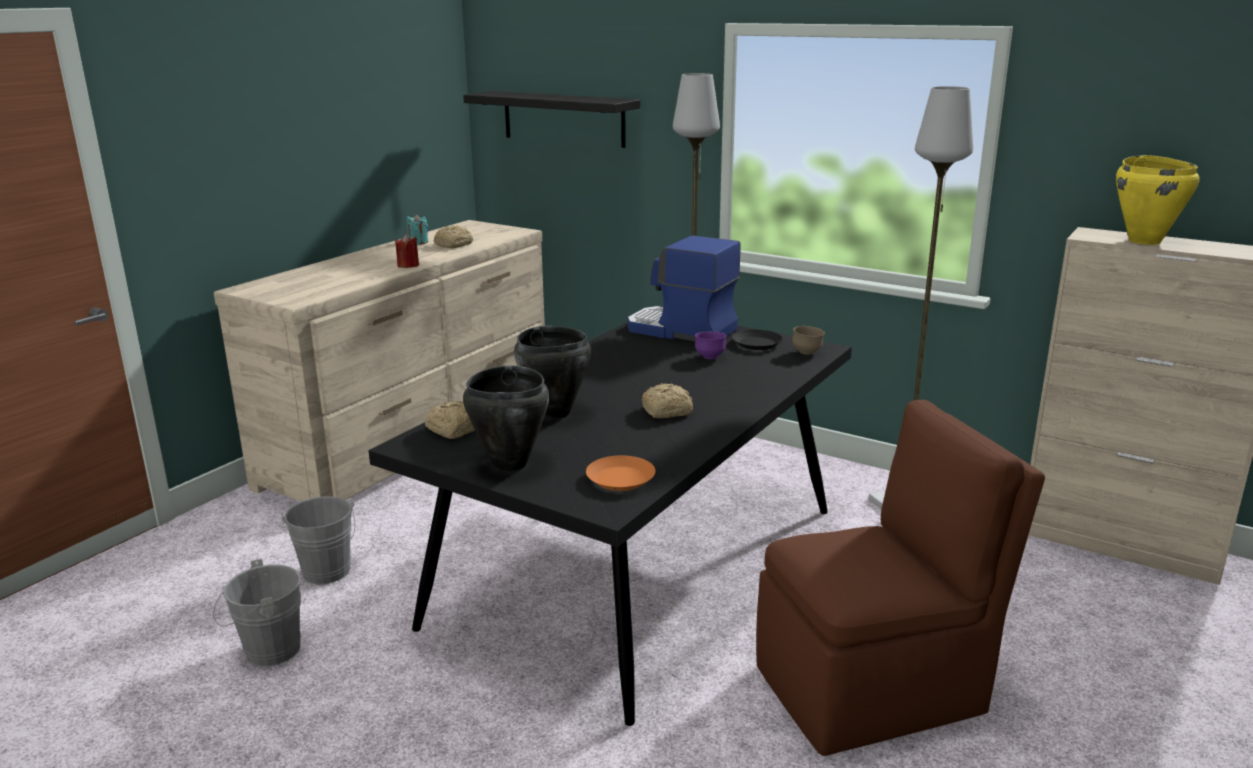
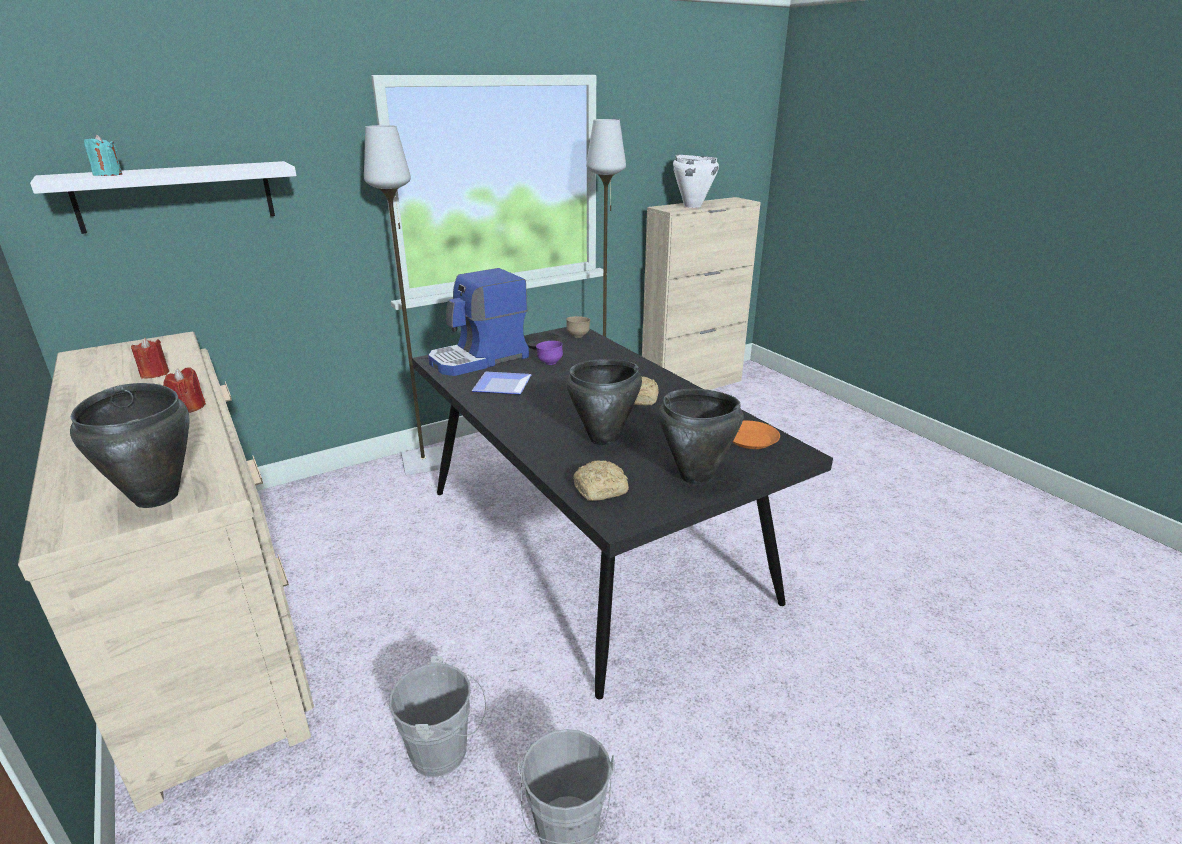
camera: 65 degrees left, 5 degrees up
turquoise candle [407,214,428,245] -> turquoise candle moved to [84,135,122,176]
bread [434,225,473,248] -> red candle [131,338,169,379]
black shelf [463,91,640,148] -> white shelf [30,161,296,234]
brown chair [756,400,1045,756] -> none
yellow cooking pot [1116,155,1199,245] -> white cooking pot [673,155,719,208]
none -> black cooking pot [70,383,190,508]
none -> plate [472,372,532,394]

